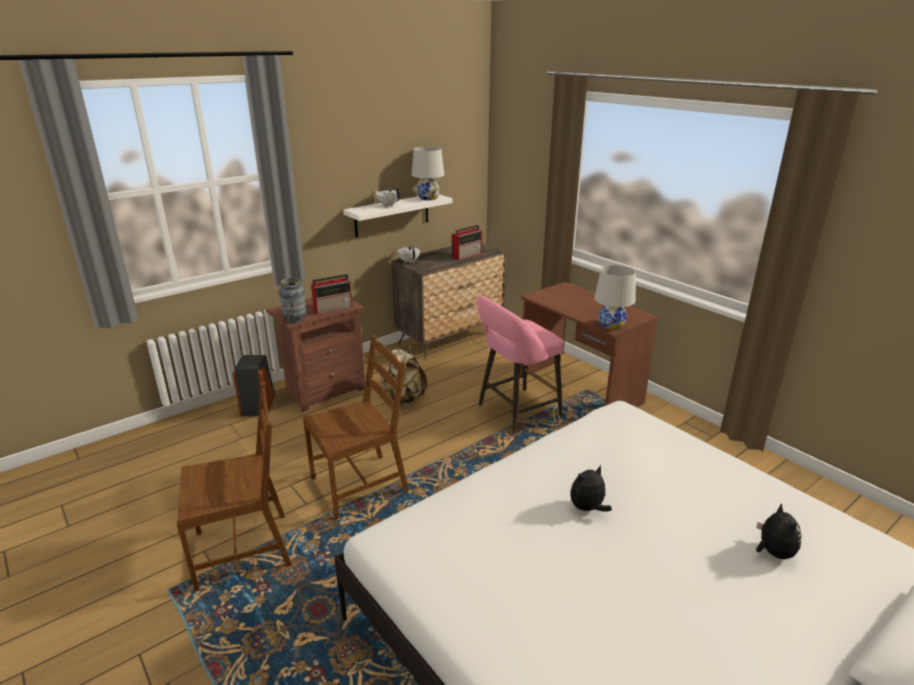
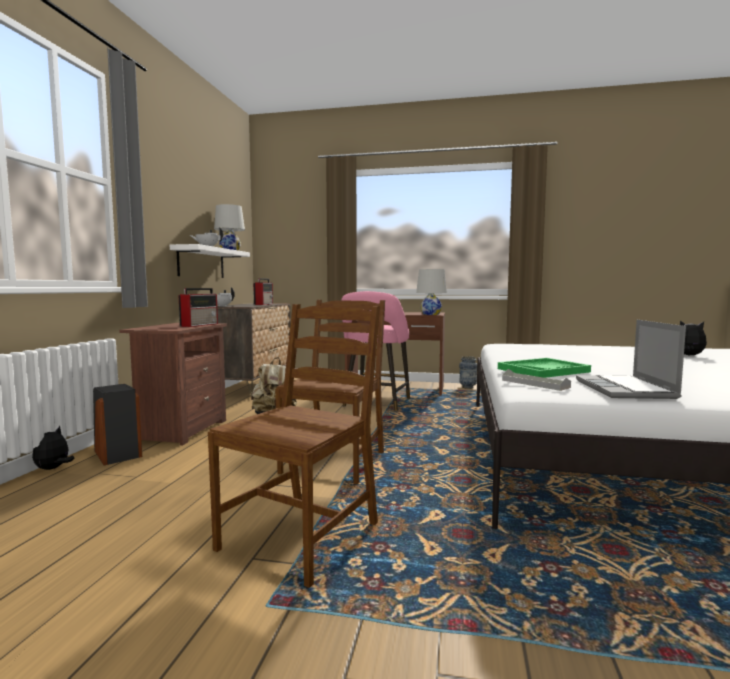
camera: 40 degrees left, 20 degrees down
vase [279,277,306,323] -> vase moved to [459,356,477,389]
plush toy [570,465,612,512] -> plush toy moved to [32,426,75,470]
none -> green tray [498,358,591,378]
none -> grey tray [502,369,571,391]
none -> laptop [576,320,686,399]

